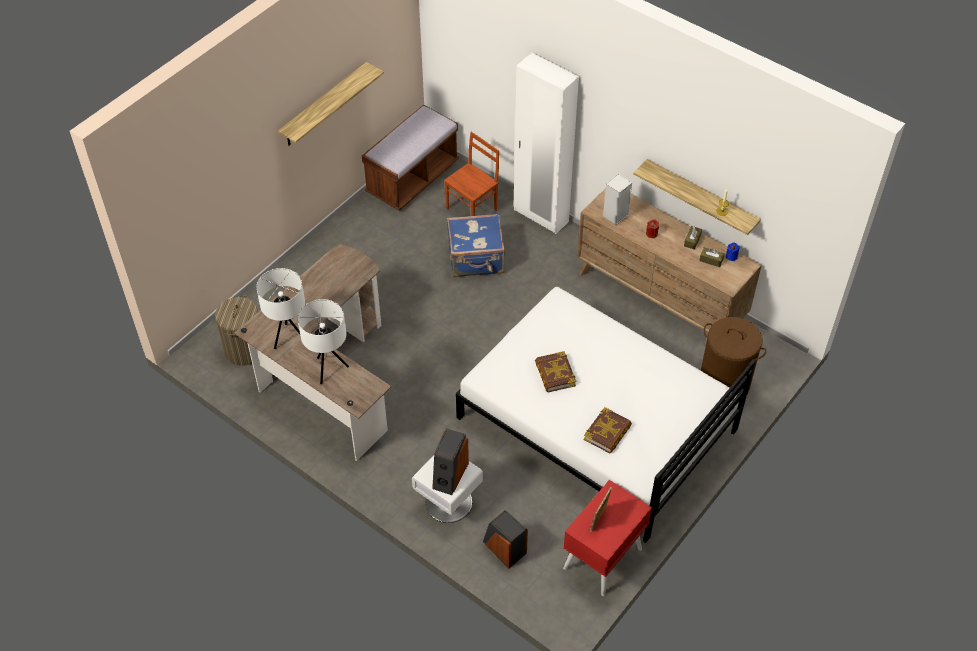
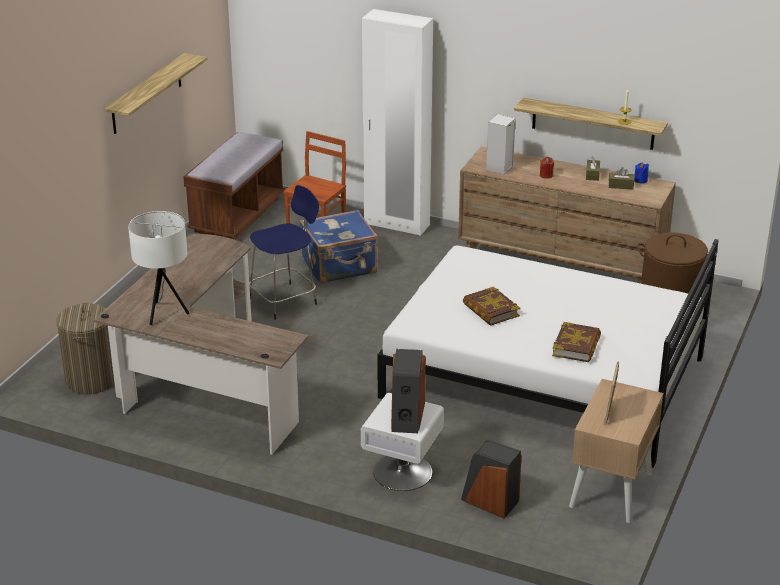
camera: 15 degrees left, 20 degrees down
white table lamp [298,299,349,384] -> none
red nightstand [563,480,652,596] -> beige nightstand [569,379,664,523]
none -> blue stool [249,185,319,320]

